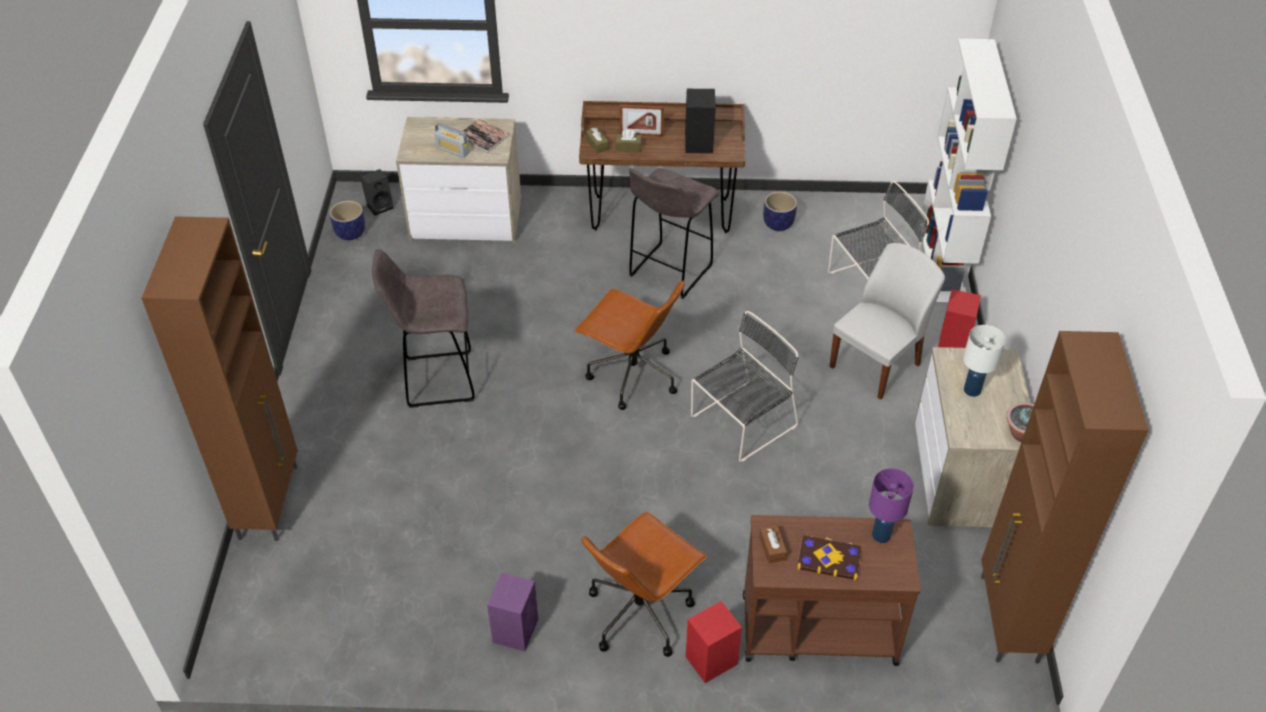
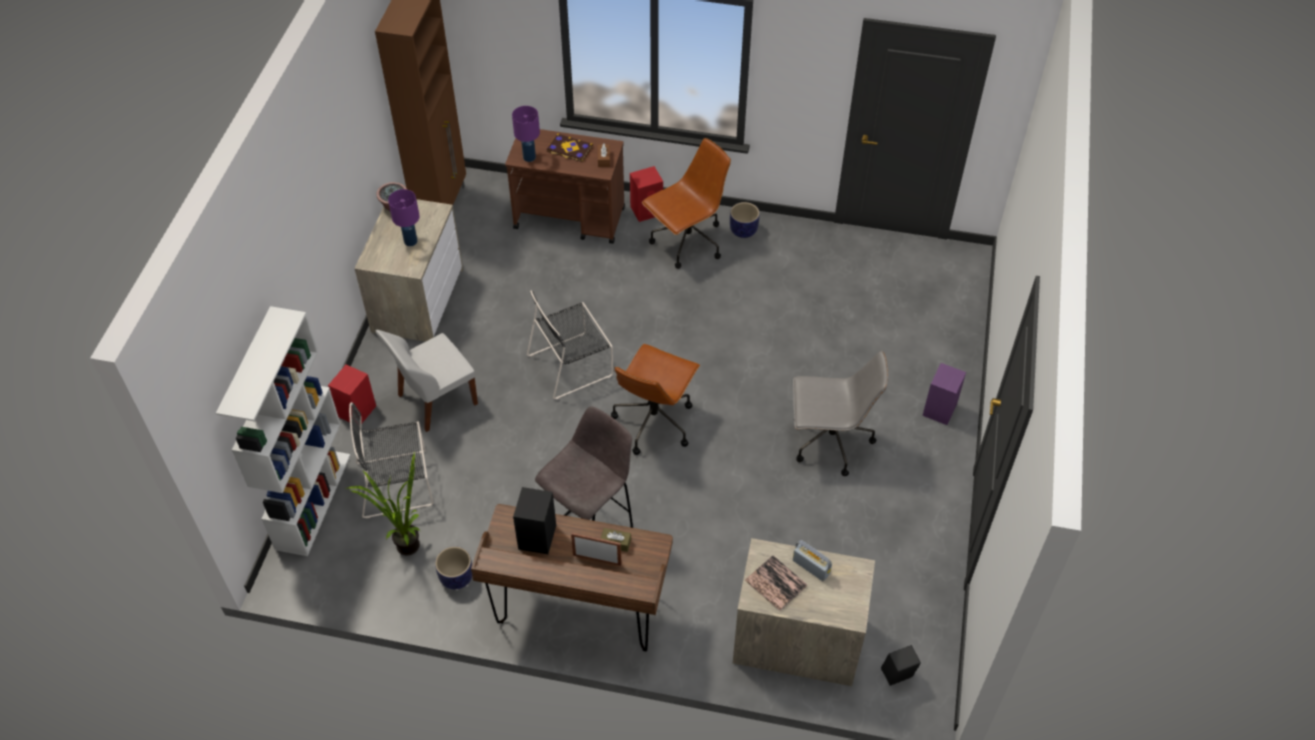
camera: 170 degrees left, 5 degrees up
brown cabinet [141,216,298,541] -> none
planter [330,201,365,240] -> planter moved to [730,202,760,238]
grey stool [372,249,475,408] -> grey office chair [793,350,889,476]
purple speaker [487,573,538,651] -> purple speaker moved to [923,363,966,425]
brown office chair [575,280,685,410] -> brown office chair turned 105 degrees counterclockwise [611,344,700,455]
brown tissue box [586,128,609,154] -> none
white table lamp [963,325,1006,397] -> purple table lamp [388,189,420,246]
none -> potted plant [345,451,420,556]

